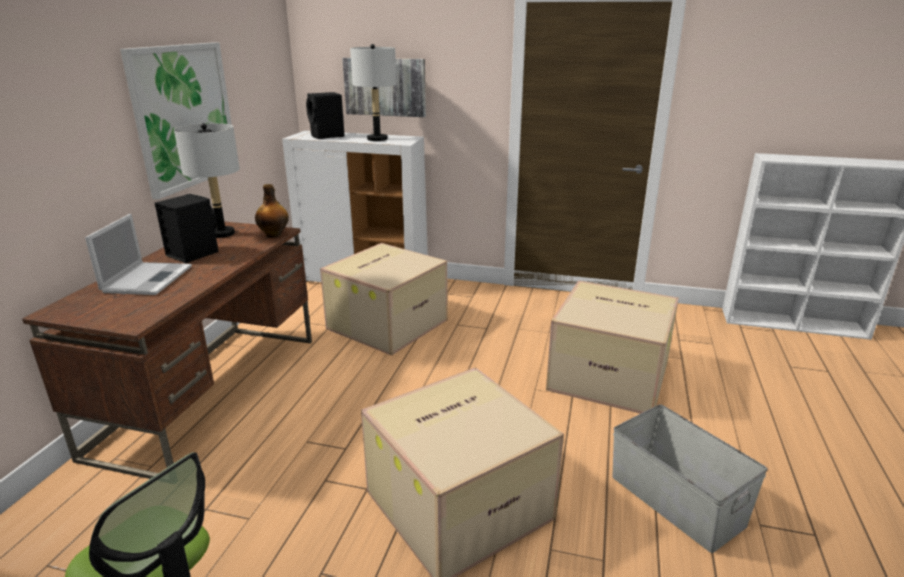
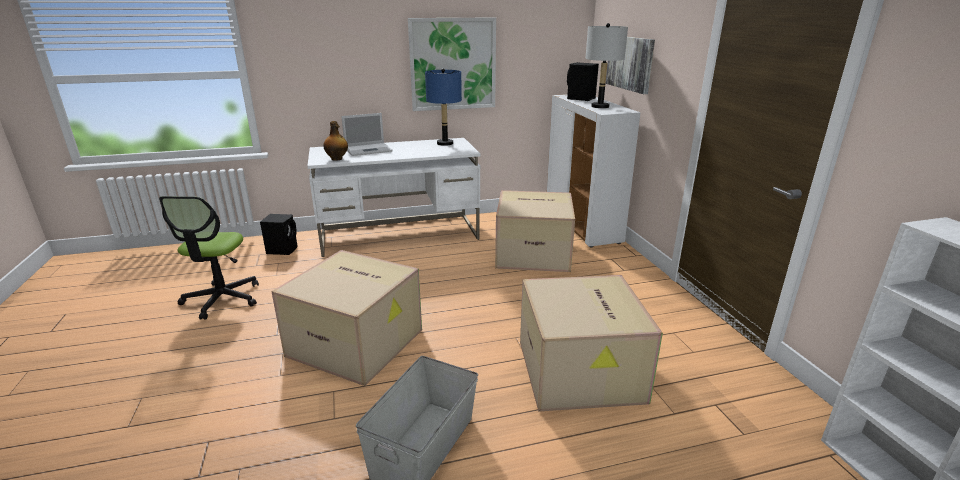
camera: 60 degrees right, 0 degrees up
brown desk [22,221,312,479] -> white desk [307,138,480,257]
black speaker [155,194,219,263] -> black speaker moved to [260,214,297,255]
grey table lamp [174,123,240,238] -> blue table lamp [425,69,462,146]
bottle [255,184,289,238] -> bottle moved to [323,121,348,161]

